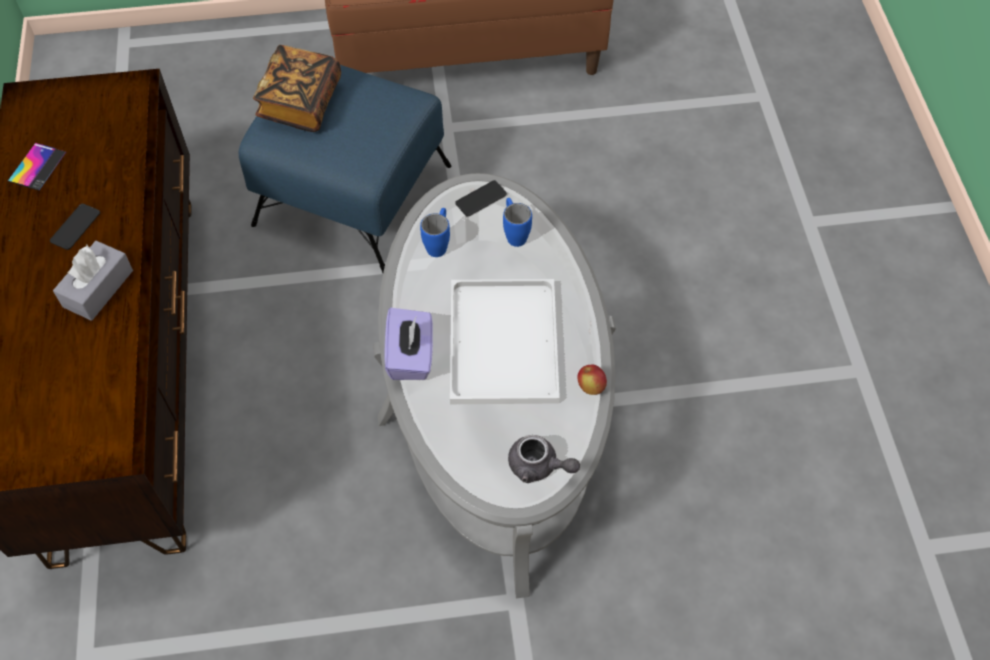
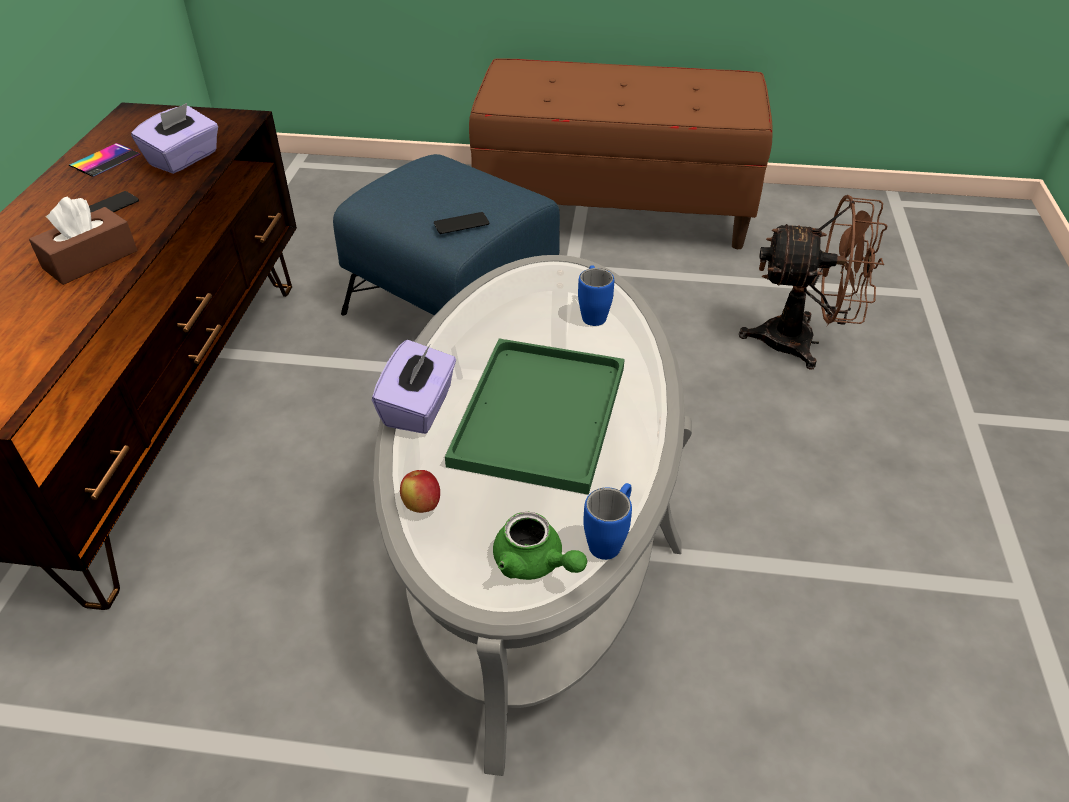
camera: 15 degrees right, 15 degrees down
grey tissue box [53,241,133,321] -> brown tissue box [29,197,137,285]
book [253,45,341,132] -> none
blue mug [420,208,450,257] -> blue mug moved to [583,483,632,560]
white tray [450,279,560,404] -> green tray [445,339,625,495]
phone [455,180,507,217] -> phone moved to [434,212,489,234]
grey teapot [508,435,580,483] -> green teapot [493,512,587,580]
apple [577,365,607,395] -> apple moved to [400,470,440,513]
none -> purple tissue box [131,103,218,174]
none -> brown fan [739,195,887,370]

